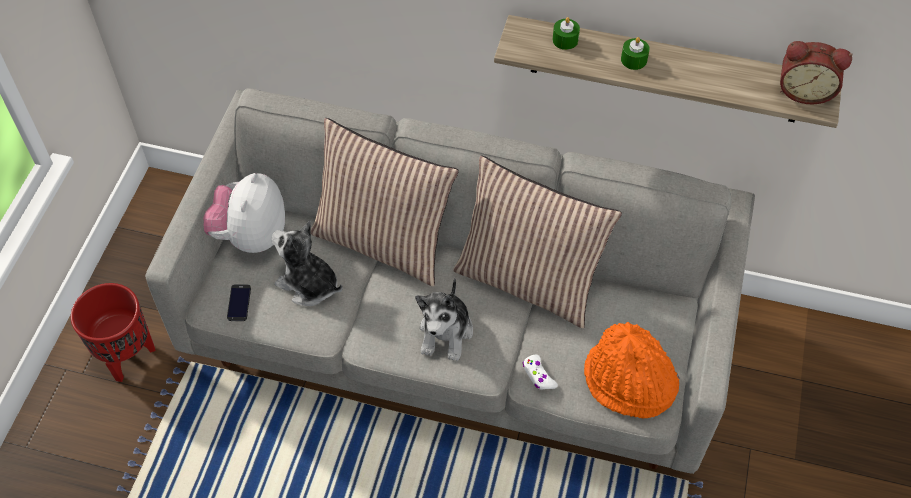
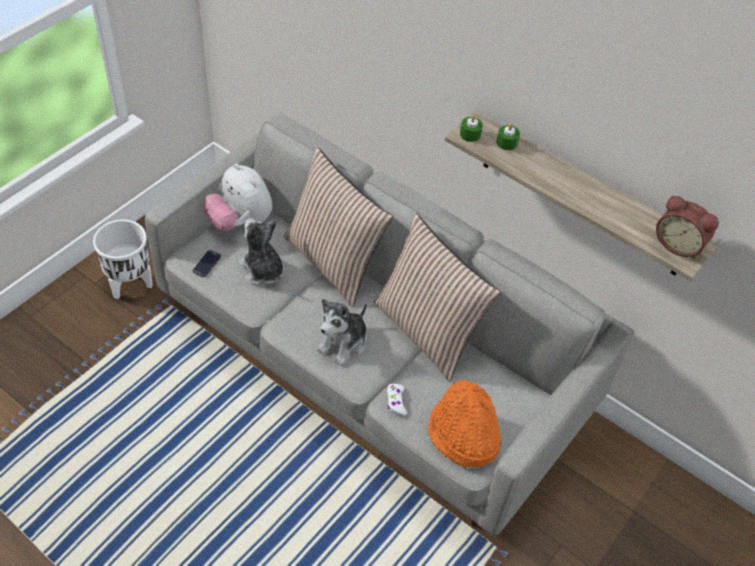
camera: 20 degrees right, 5 degrees down
red planter [71,283,156,382] -> white planter [93,220,153,300]
plush toy [203,173,285,253] -> plush toy turned 75 degrees counterclockwise [204,163,272,231]
green candle [621,37,650,70] -> green candle moved to [460,115,483,142]

